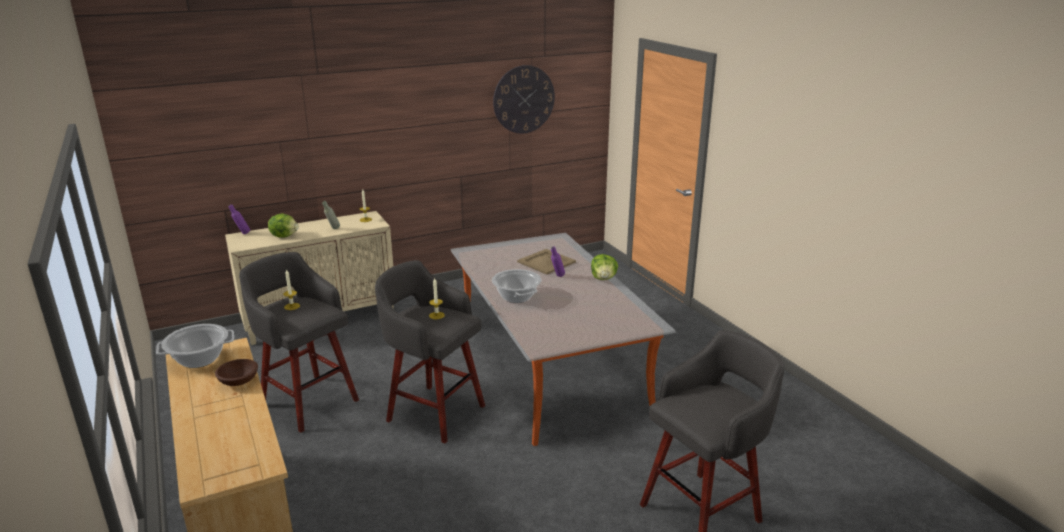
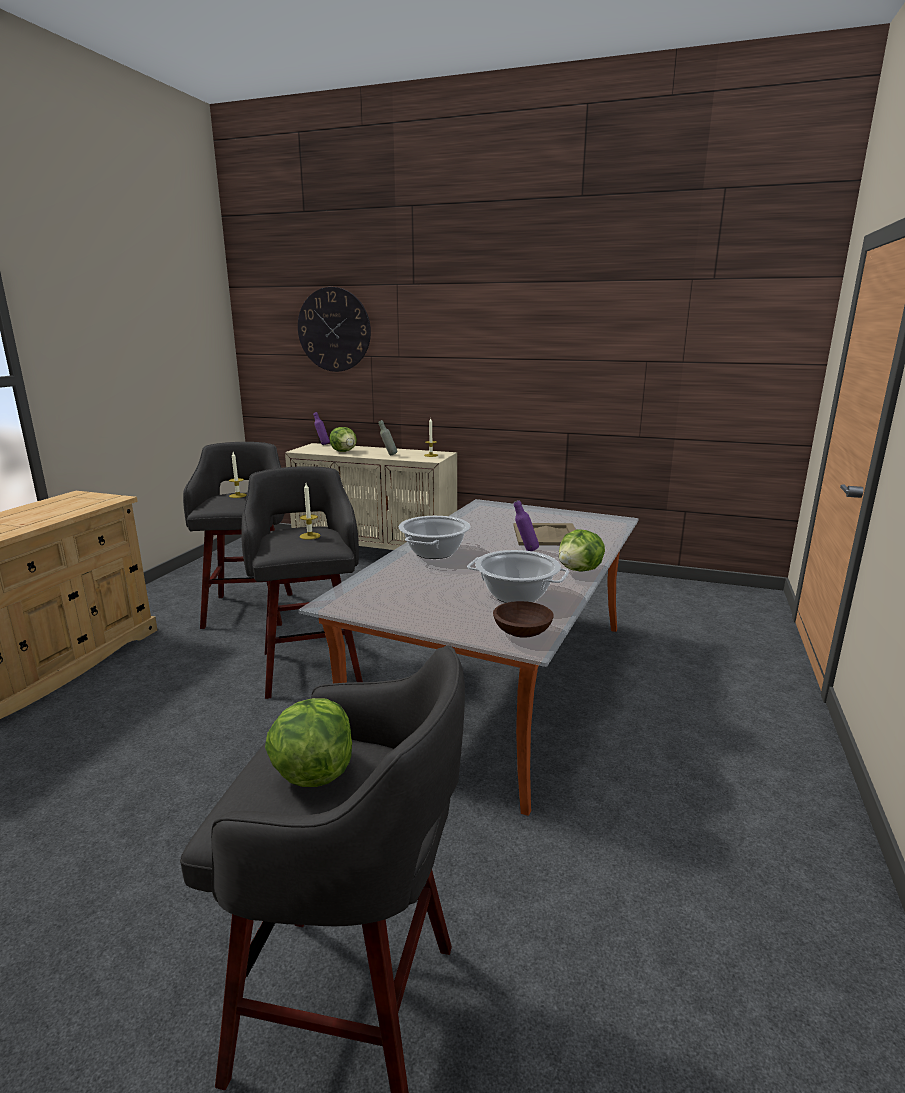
camera: 45 degrees right, 5 degrees down
cooking pot [156,324,234,368] -> cooking pot moved to [467,550,569,603]
brown bowl [215,359,258,386] -> brown bowl moved to [493,601,554,638]
wall clock [493,65,555,134] -> wall clock moved to [298,287,371,372]
none -> lettuce [265,698,352,787]

